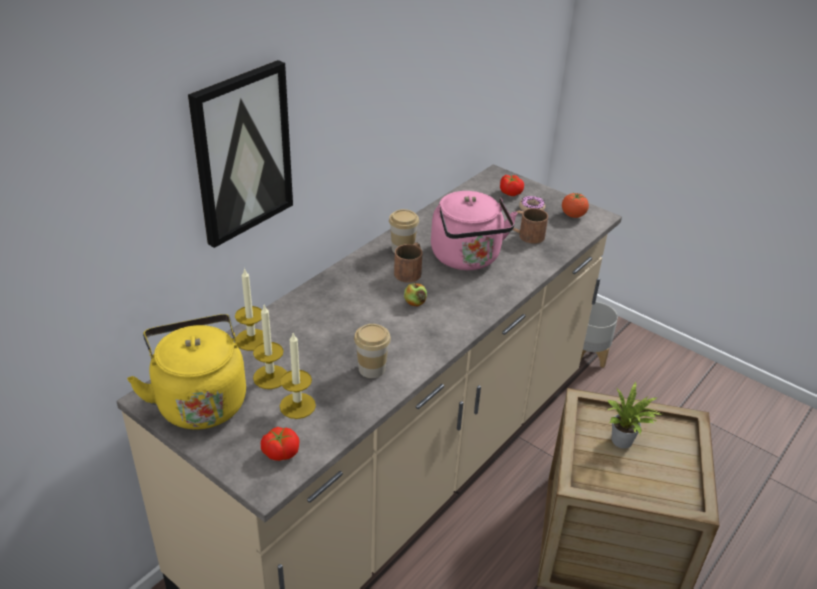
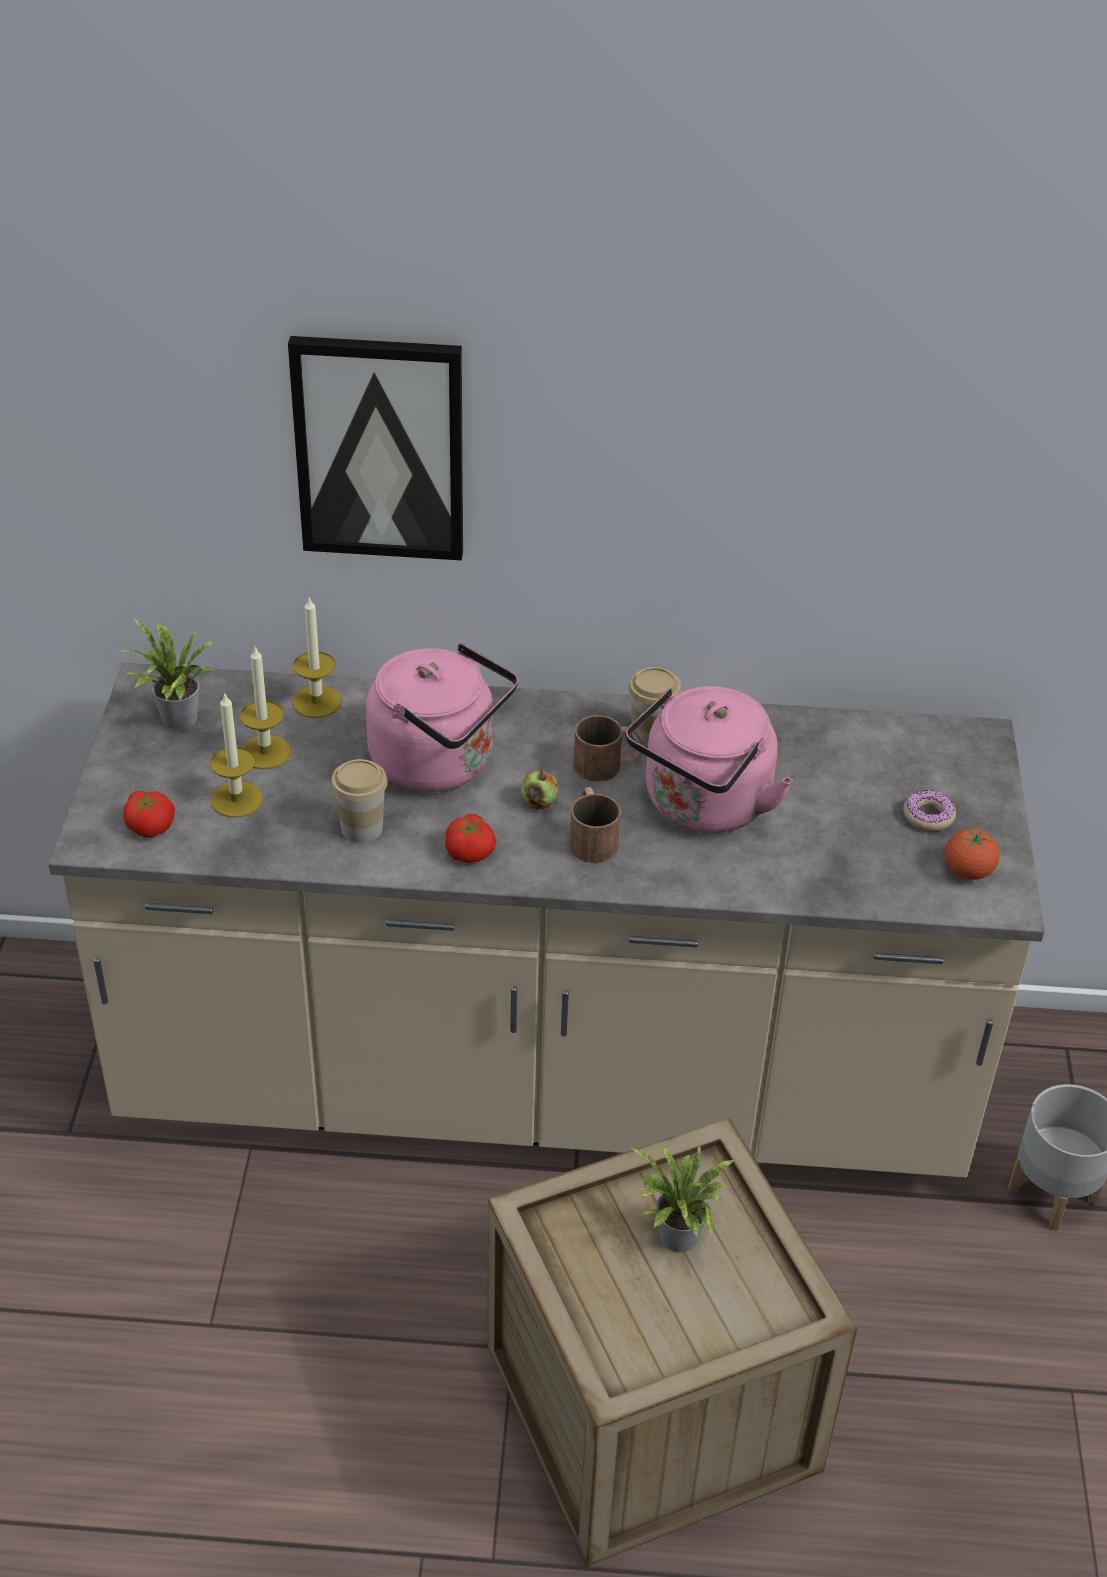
camera: 55 degrees right, 5 degrees up
yellow kettle [127,314,246,430] -> potted plant [118,618,217,729]
tomato [500,175,524,196] -> tomato moved to [445,813,496,863]
brown mug [513,208,548,244] -> brown mug moved to [570,787,621,863]
none -> pink kettle [366,643,518,792]

